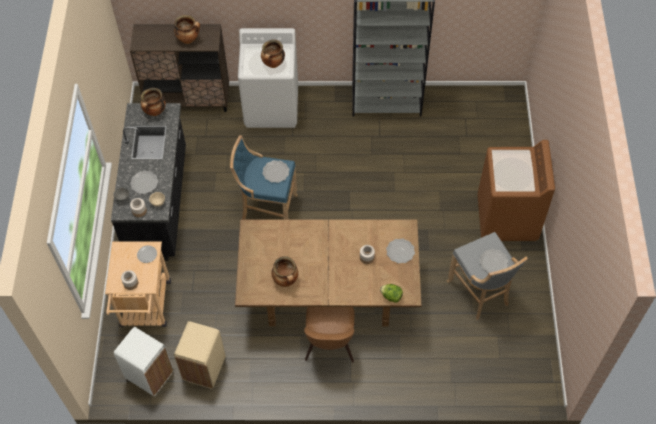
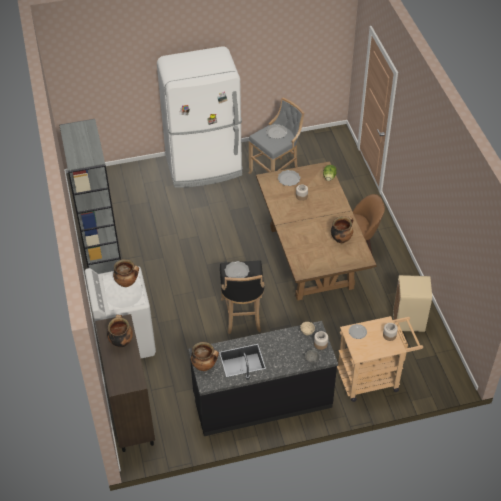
camera: 105 degrees left, 10 degrees down
white trash can [114,327,174,396] -> none
plate [130,171,158,194] -> none
blue stool [230,135,298,219] -> black stool [220,260,264,334]
brown washing machine [477,140,555,241] -> white fridge [157,47,243,188]

